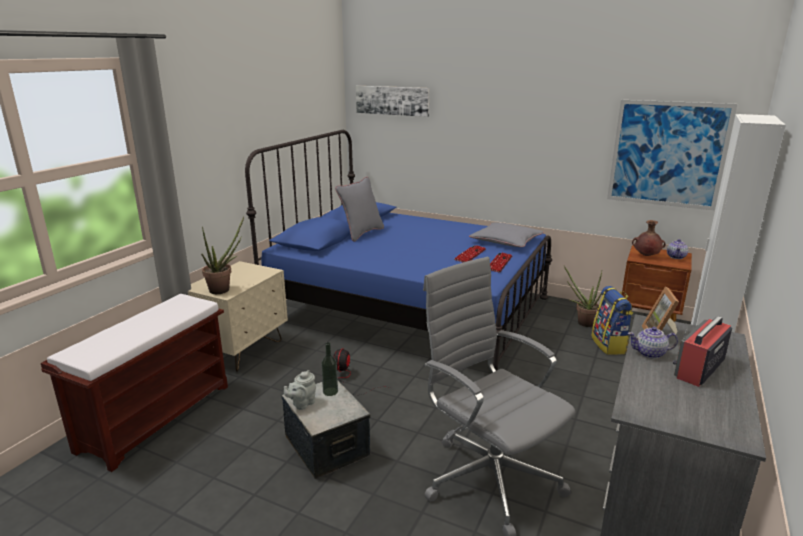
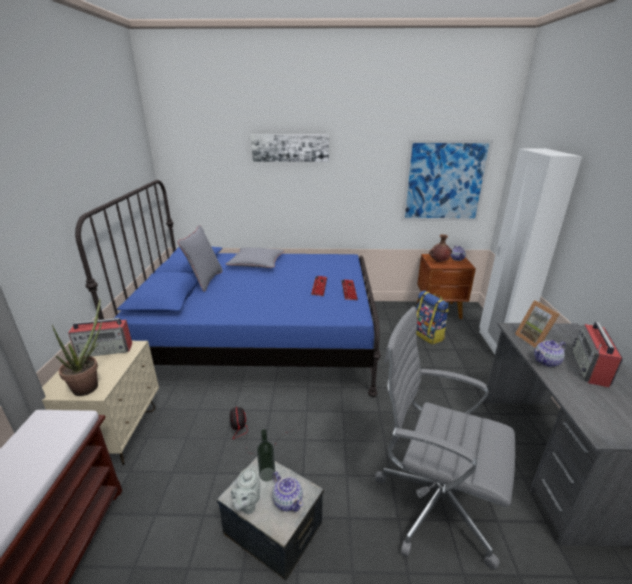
camera: 25 degrees left, 5 degrees up
picture [356,86,429,117] -> picture moved to [251,134,329,162]
grey pillow [469,222,544,247] -> grey pillow moved to [226,247,285,268]
potted plant [564,266,602,327] -> none
none -> radio [68,318,133,357]
none -> teapot [272,472,303,512]

